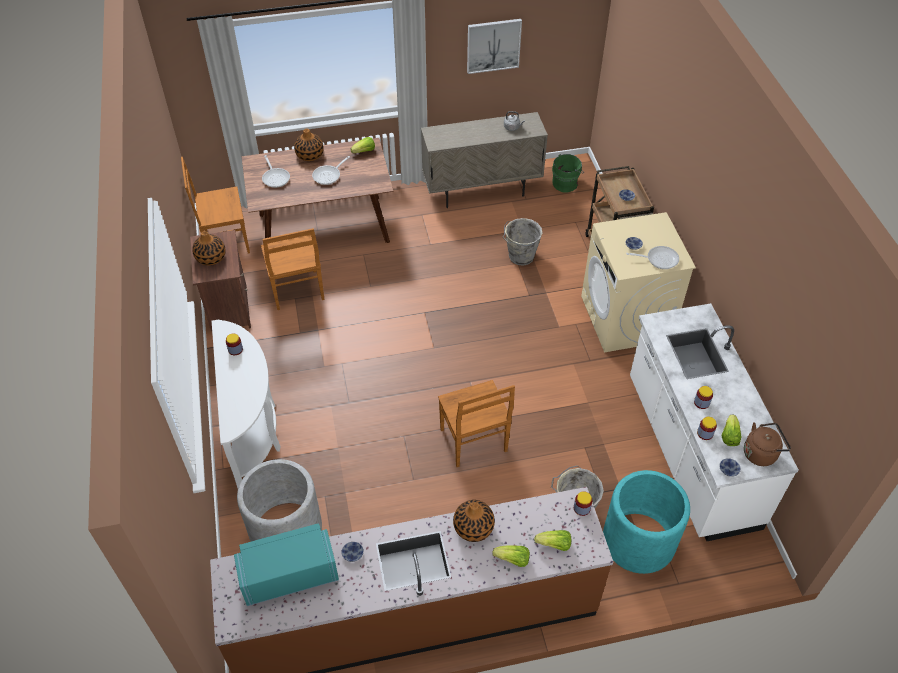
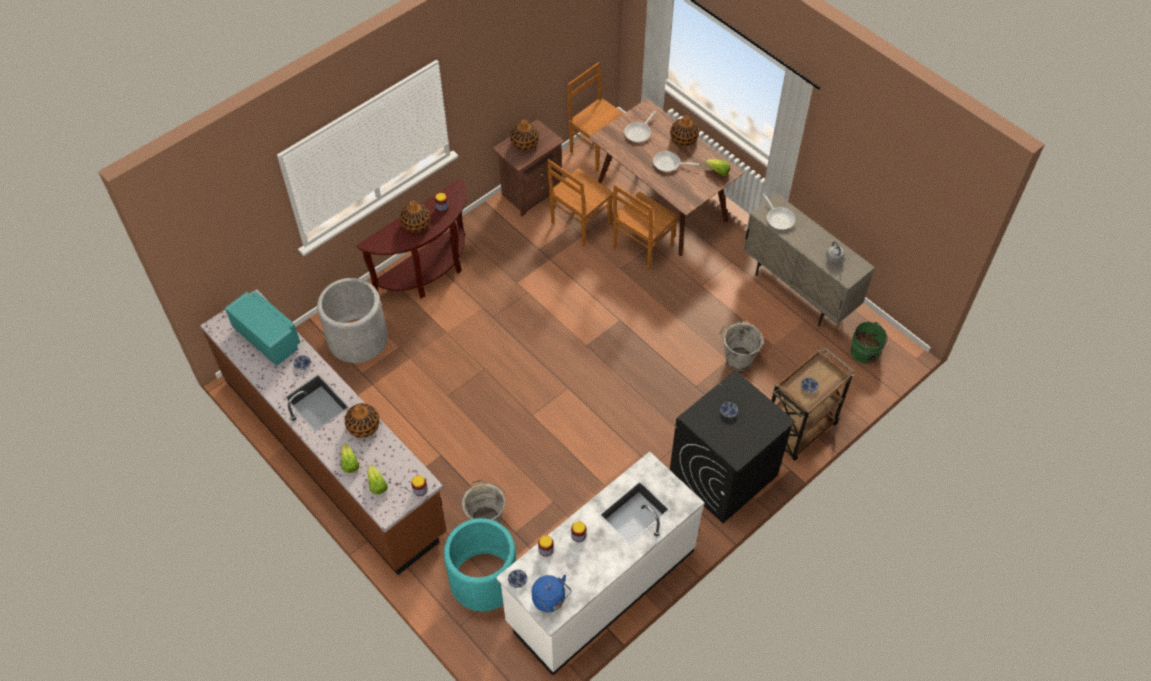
camera: 60 degrees right, 5 degrees up
white console table [212,320,281,488] -> brown console table [356,178,467,298]
brown chair [438,380,515,467] -> brown chair moved to [613,184,678,270]
picture [467,19,522,74] -> none
beige washing machine [581,212,696,352] -> black washing machine [670,370,796,523]
frying pan [626,246,679,269] -> frying pan moved to [762,193,795,230]
lettuce [721,414,741,446] -> none
brown kettle [744,422,791,466] -> blue kettle [532,575,571,612]
none -> vase [400,201,431,232]

